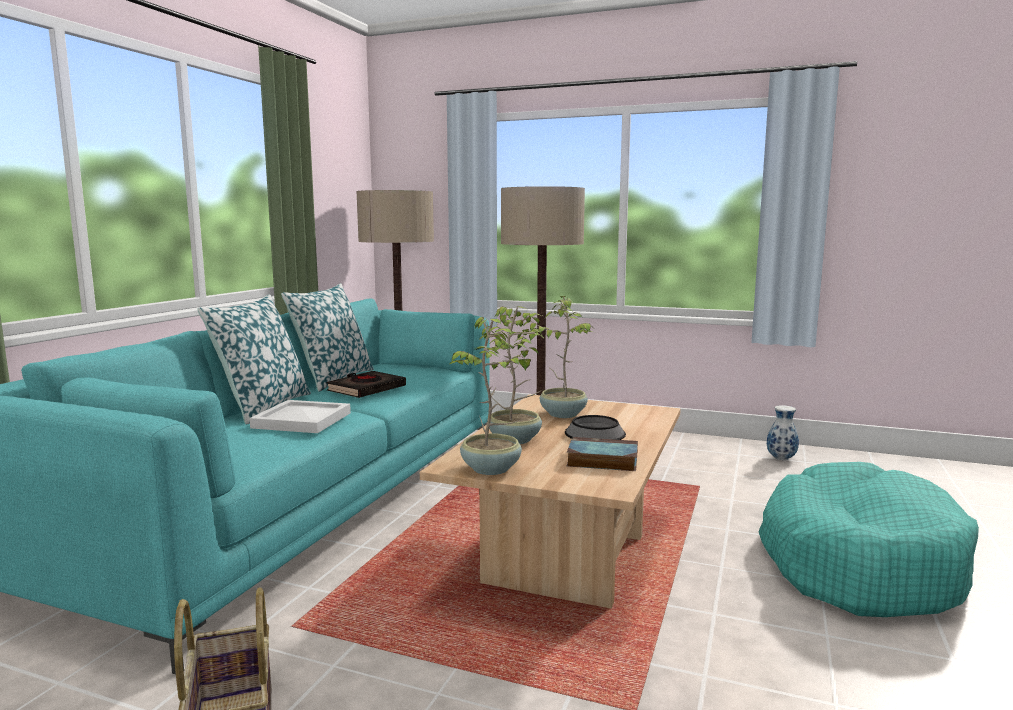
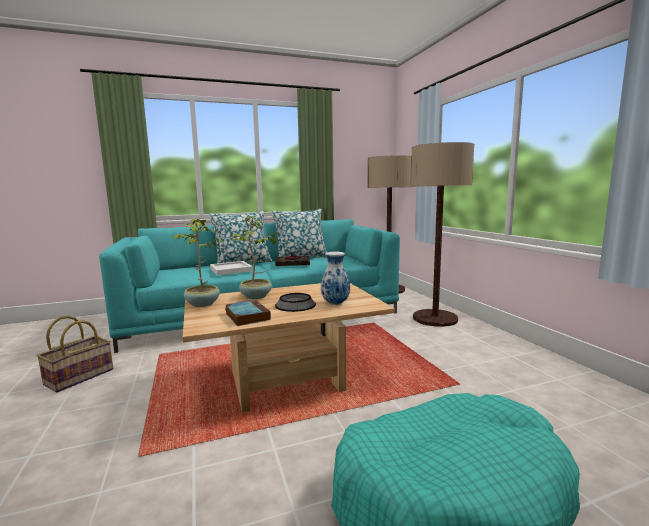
camera: 50 degrees right, 0 degrees up
potted plant [522,296,595,418] -> none
vase [767,405,799,460] -> vase moved to [321,252,350,305]

